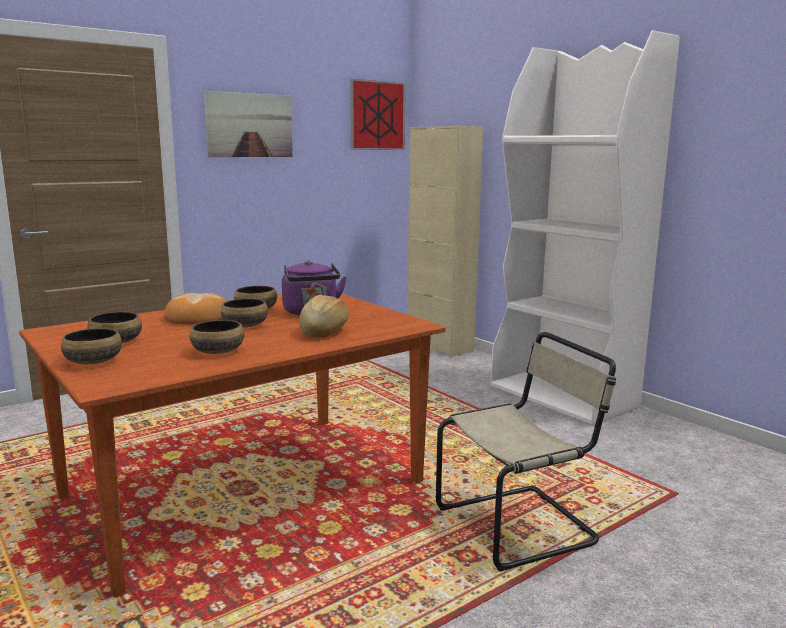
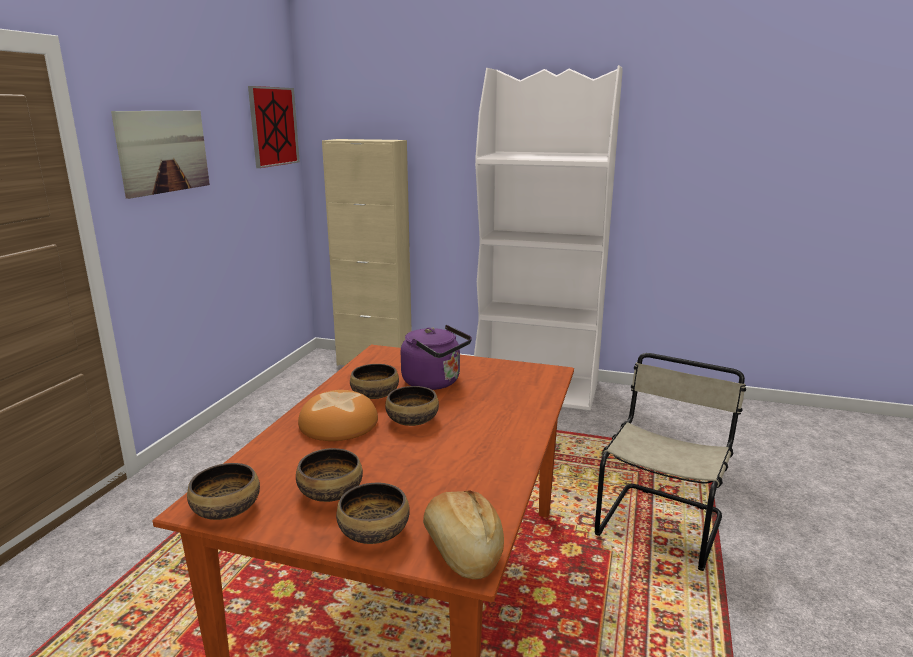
camera: 35 degrees left, 5 degrees up
bowl [190,320,244,354] -> bowl moved to [187,463,260,520]
bread [299,295,349,338] -> bread moved to [423,490,504,579]

